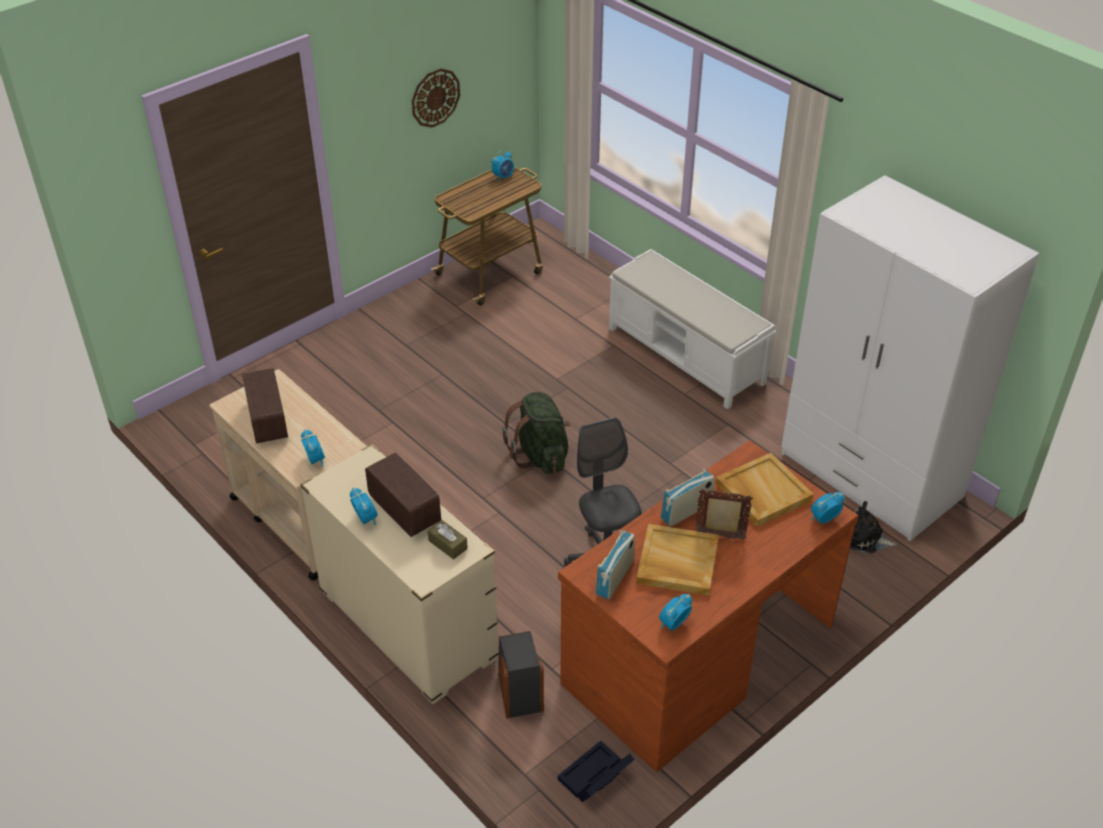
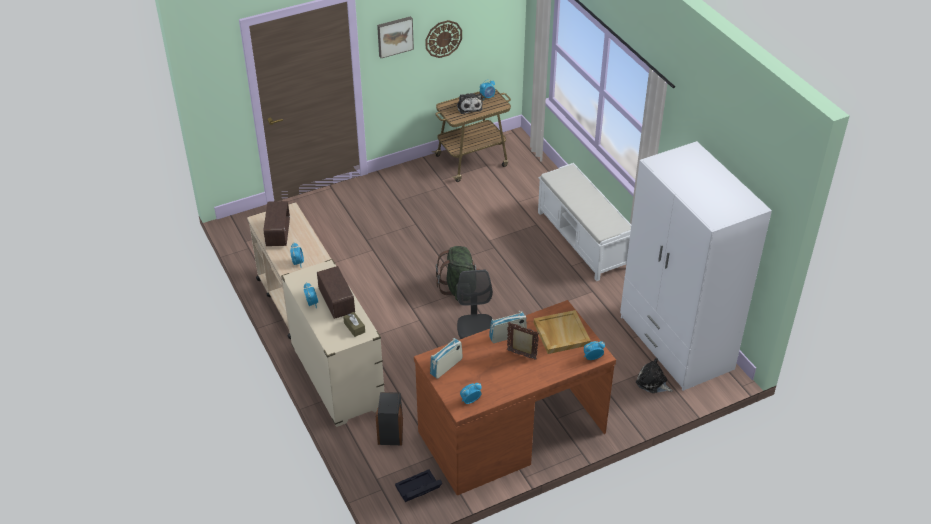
camera: 15 degrees right, 0 degrees up
beige tray [636,524,719,596] -> none
none -> picture [377,16,414,58]
none -> plush toy [457,93,483,114]

